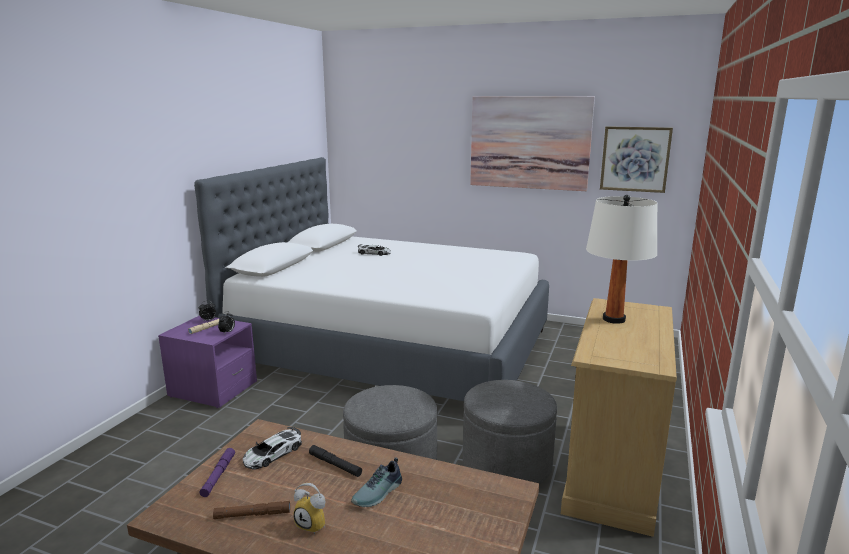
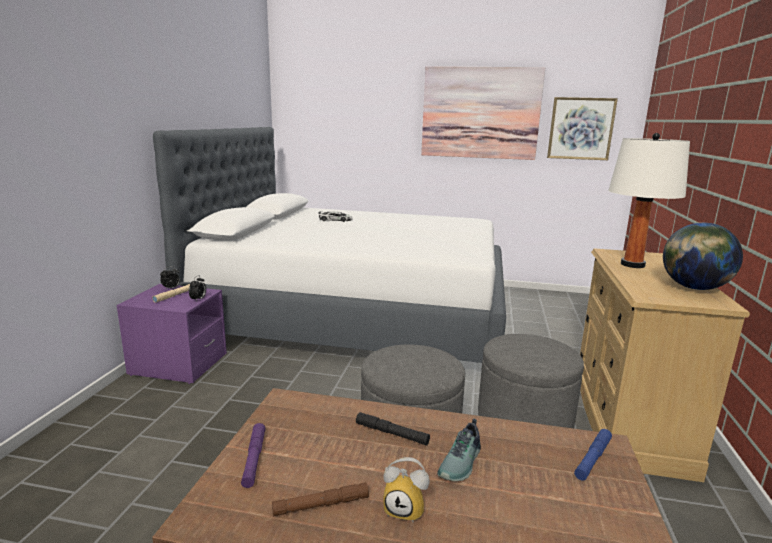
camera: 10 degrees left, 0 degrees up
toy car [243,427,302,470] -> none
none -> blue flashlight [574,429,612,481]
none -> globe [663,223,743,290]

